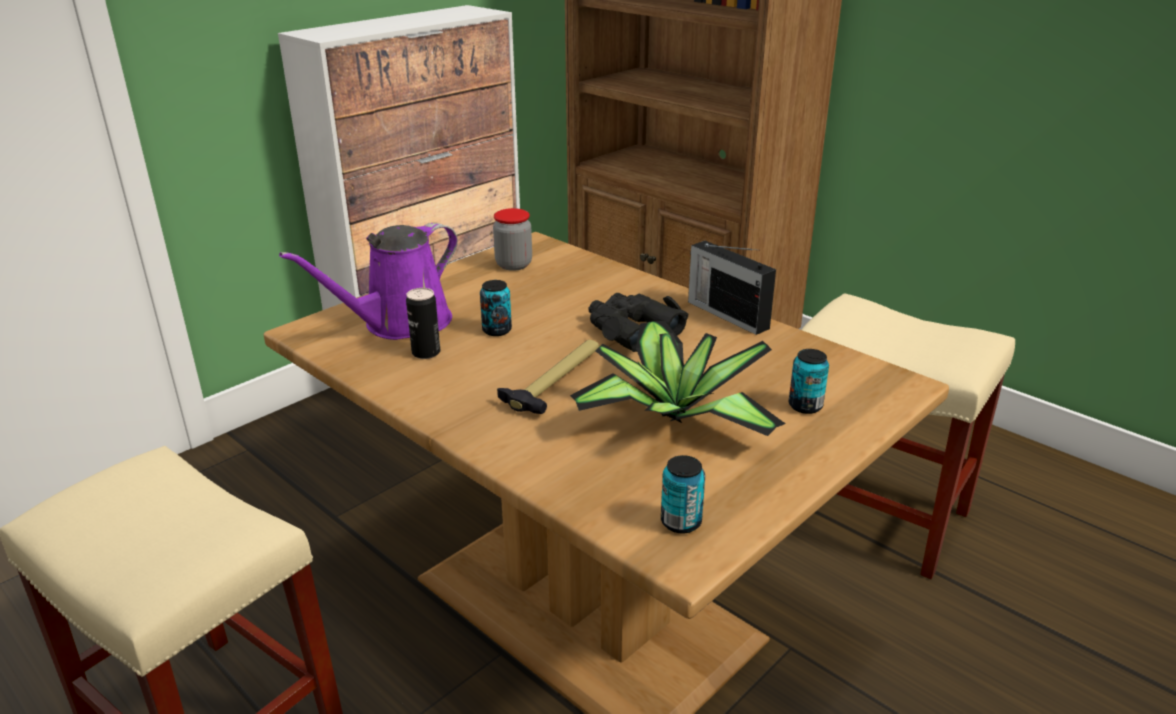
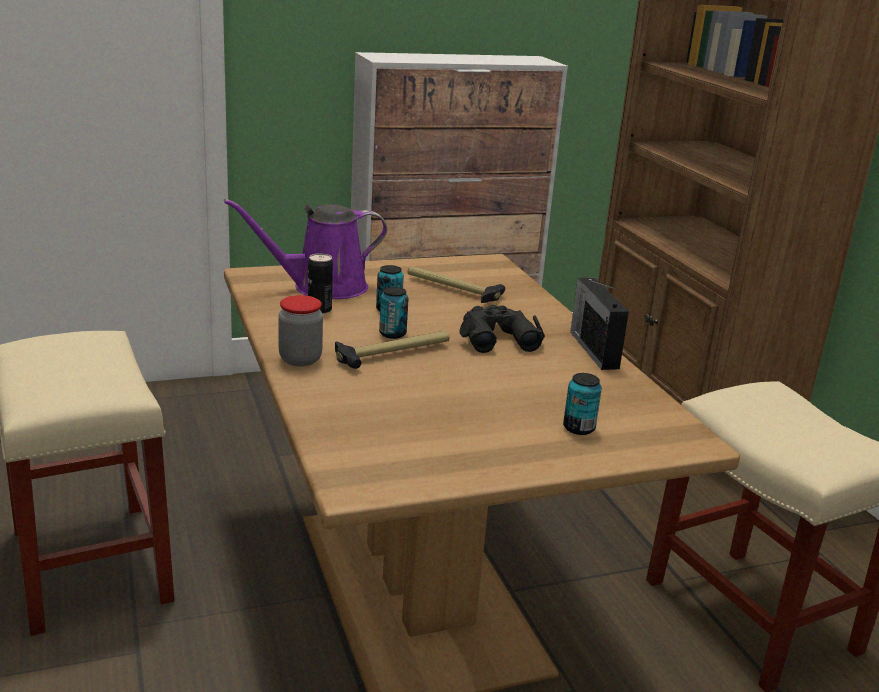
camera: 25 degrees right, 5 degrees down
jar [493,208,532,271] -> jar moved to [278,295,323,366]
potted plant [570,321,786,436] -> none
can [661,455,705,534] -> can moved to [379,287,409,339]
none -> hammer [407,266,505,303]

